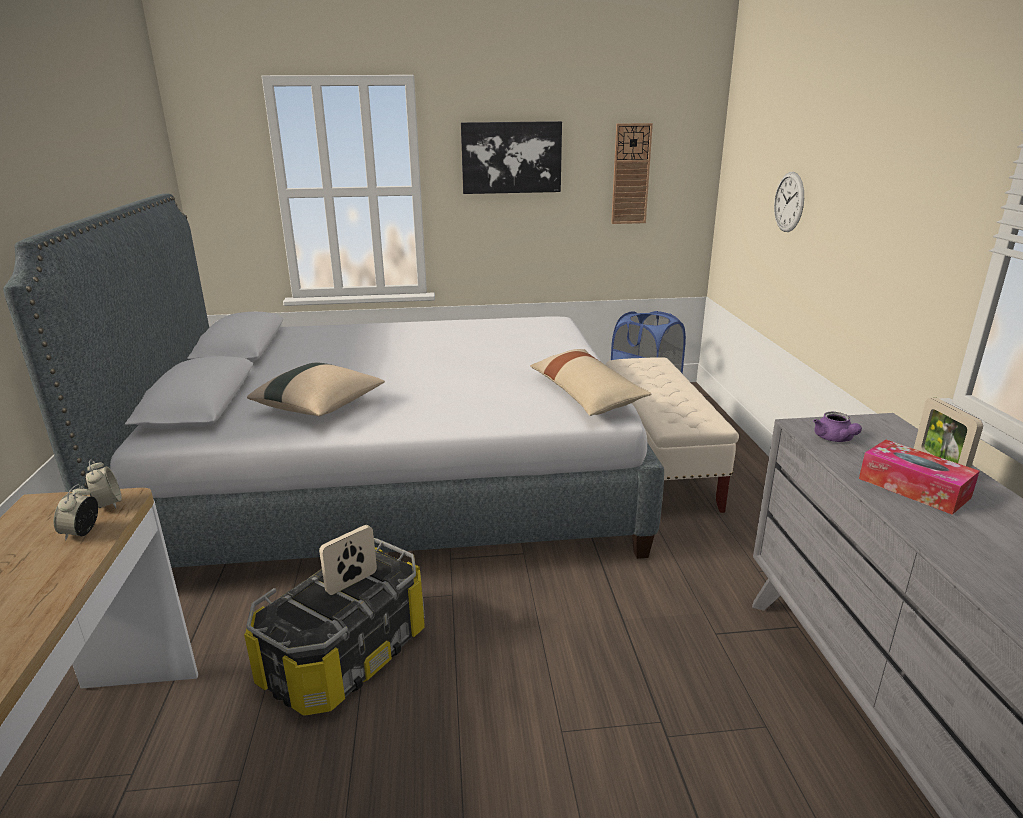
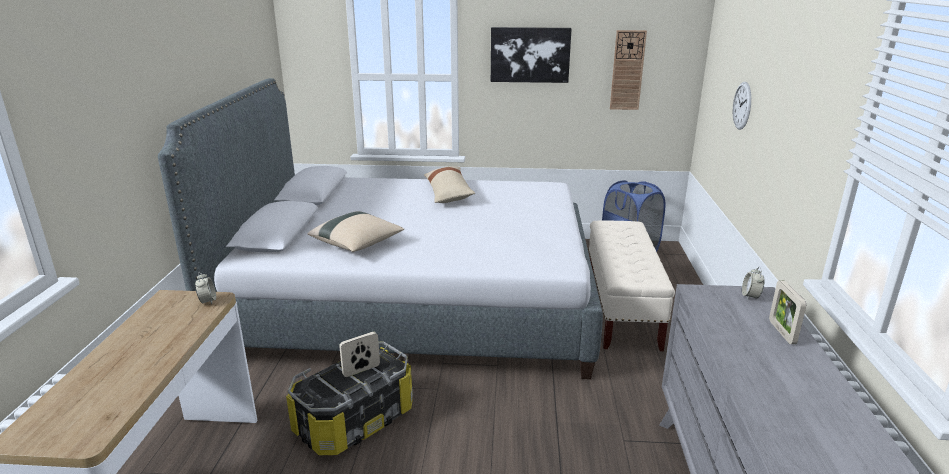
camera: 10 degrees right, 0 degrees up
alarm clock [54,484,98,541] -> alarm clock moved to [742,267,764,300]
beige pillow [530,349,651,416] -> beige pillow moved to [424,166,475,203]
purple teapot [813,412,862,442] -> none
tissue box [859,440,980,515] -> none

